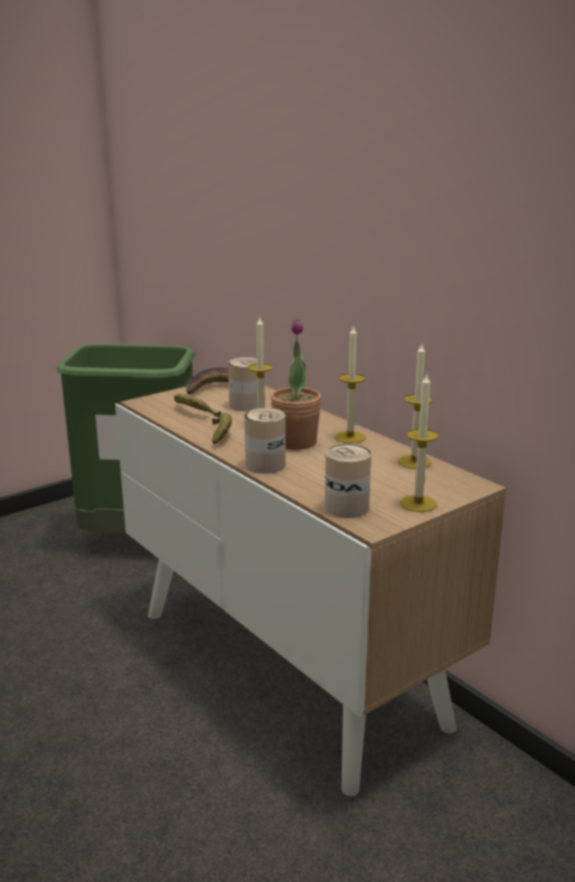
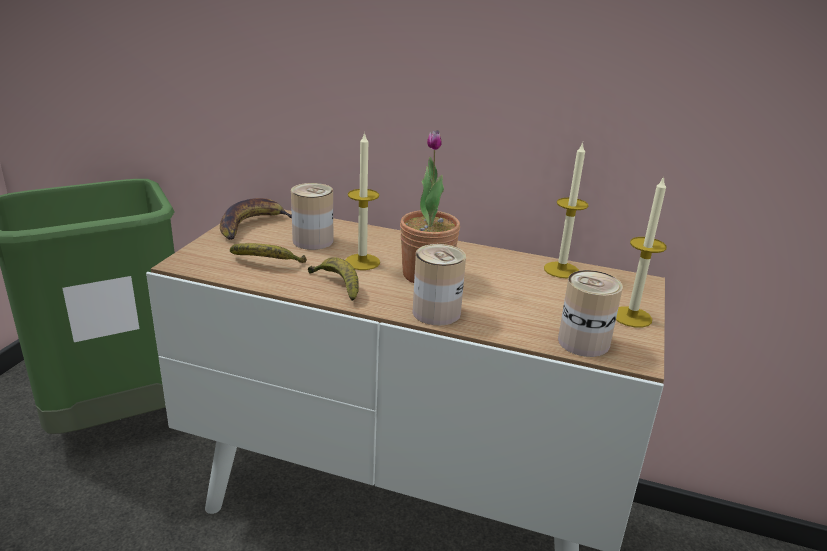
camera: 35 degrees left, 5 degrees up
candle [335,325,366,443] -> none

